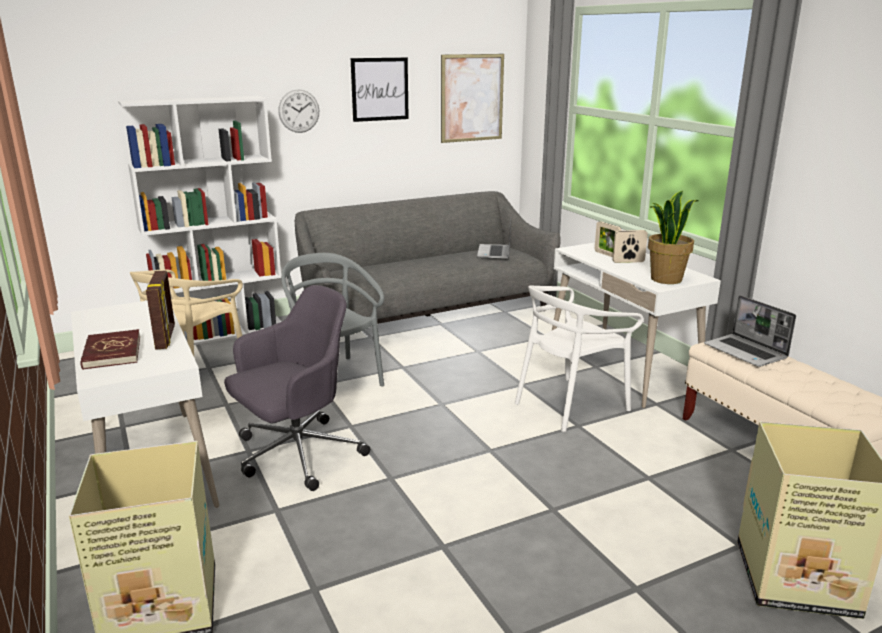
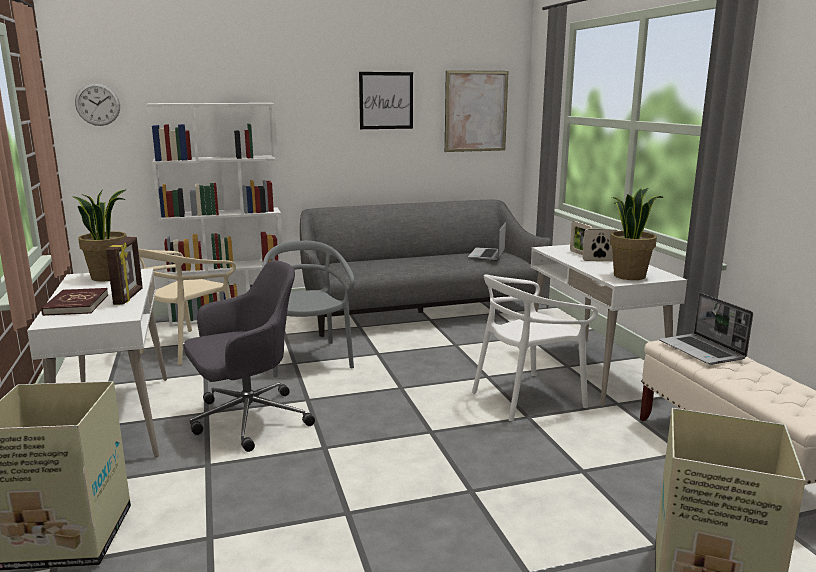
camera: 10 degrees right, 5 degrees down
wall clock [278,89,319,133] -> wall clock moved to [75,83,120,126]
none -> potted plant [72,189,127,282]

